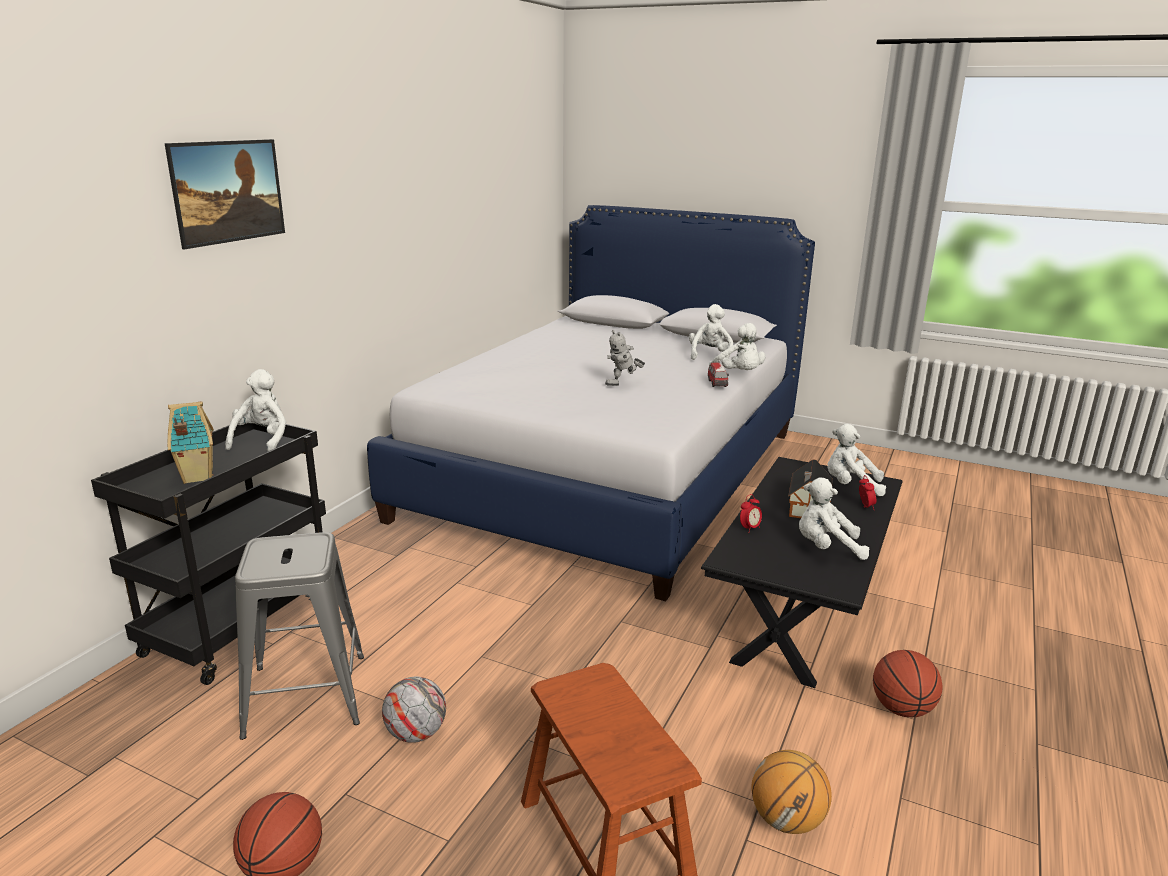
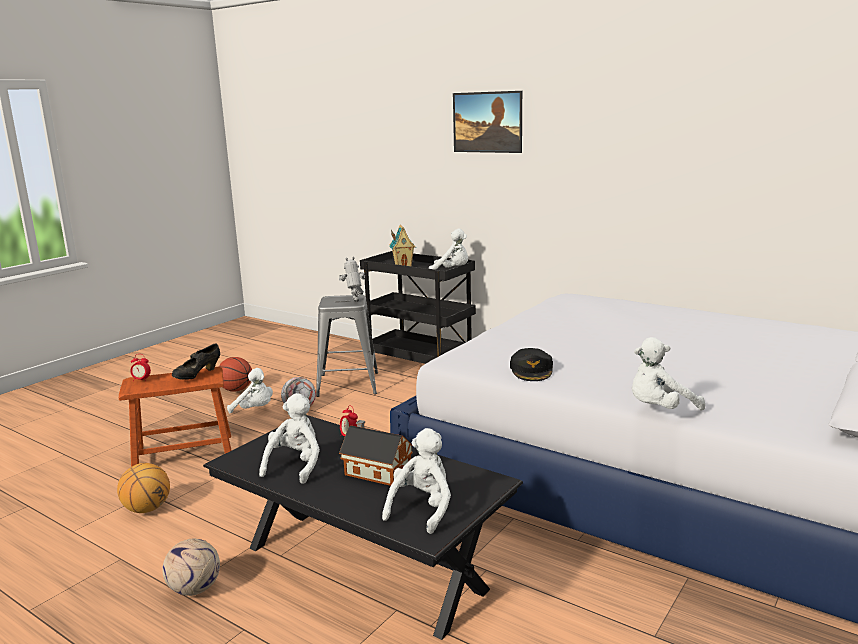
camera: 100 degrees right, 5 degrees down
toy robot [605,330,645,386] -> toy robot moved to [339,257,365,302]
white plush toy [689,304,733,360] -> white plush toy moved to [227,368,273,413]
toy car [708,362,729,387] -> none
alarm clock [859,475,876,509] -> alarm clock moved to [130,354,151,382]
basketball [873,650,943,717] -> football [162,538,220,596]
none -> black shoe [172,343,220,380]
none -> black cap [510,348,553,381]

